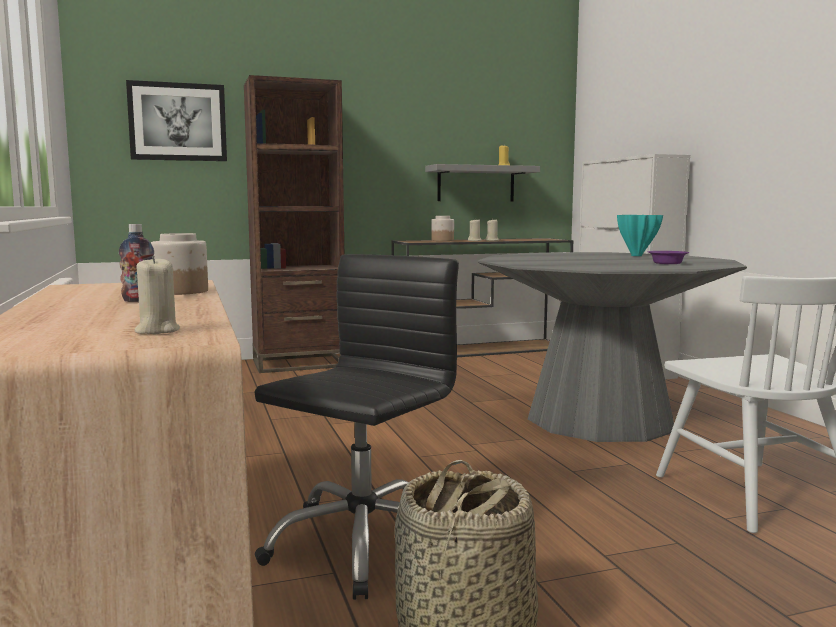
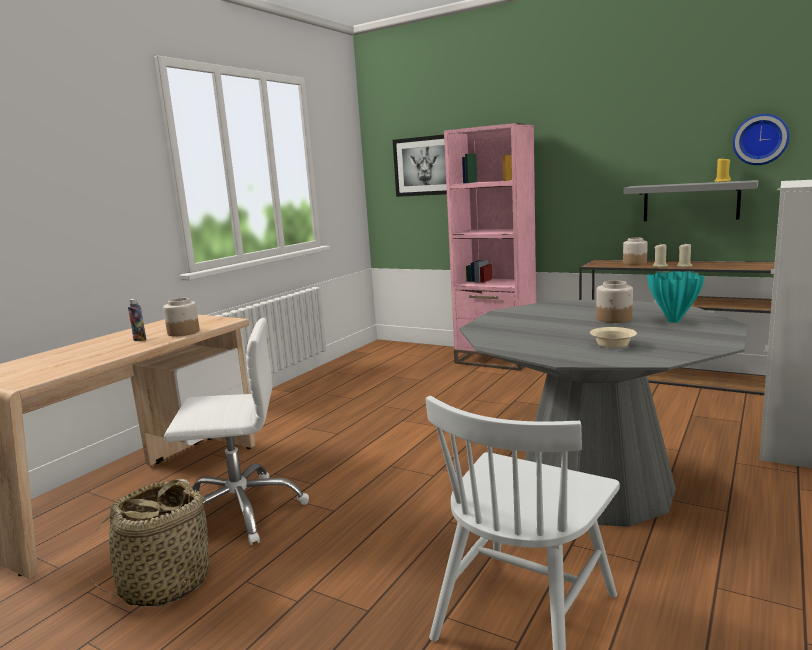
camera: 50 degrees right, 5 degrees up
beige candle [134,256,180,334] -> none
brown bookcase [244,75,344,373] -> pink bookcase [444,123,536,371]
black office chair [255,254,459,600] -> white office chair [164,318,309,545]
purple bowl [647,251,689,264] -> beige bowl [590,327,637,348]
none -> jar [596,280,633,323]
none -> wall clock [733,114,790,165]

